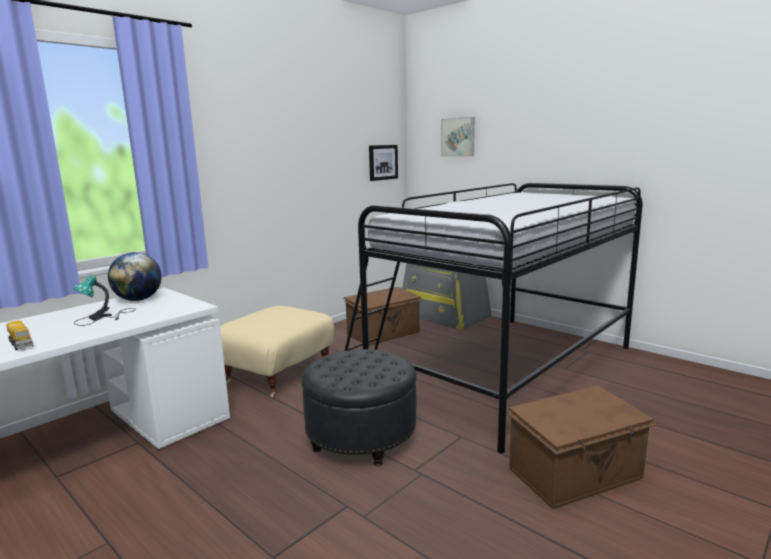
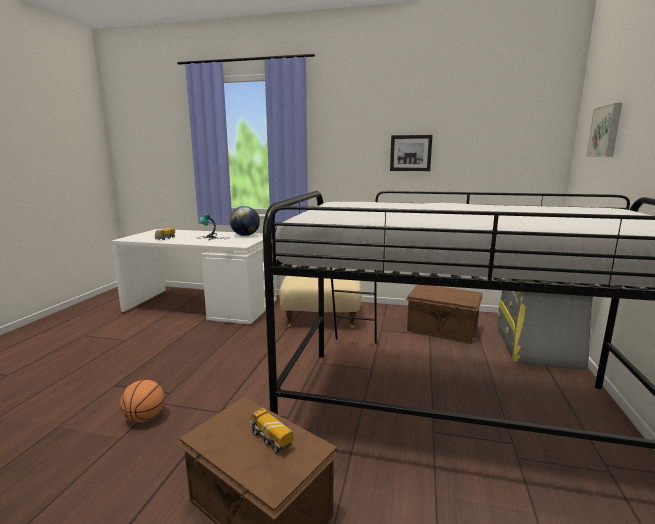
camera: 60 degrees right, 0 degrees up
black ottoman [302,349,416,466] -> none
picture [369,145,398,181] -> picture moved to [390,135,432,171]
none -> basketball [120,379,165,423]
none -> toy truck [249,408,293,454]

